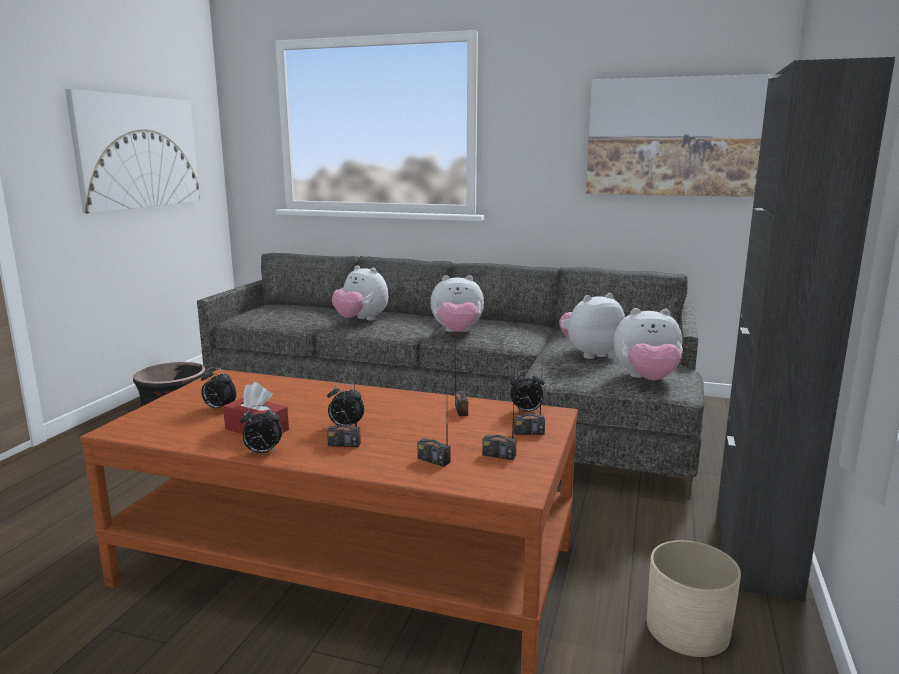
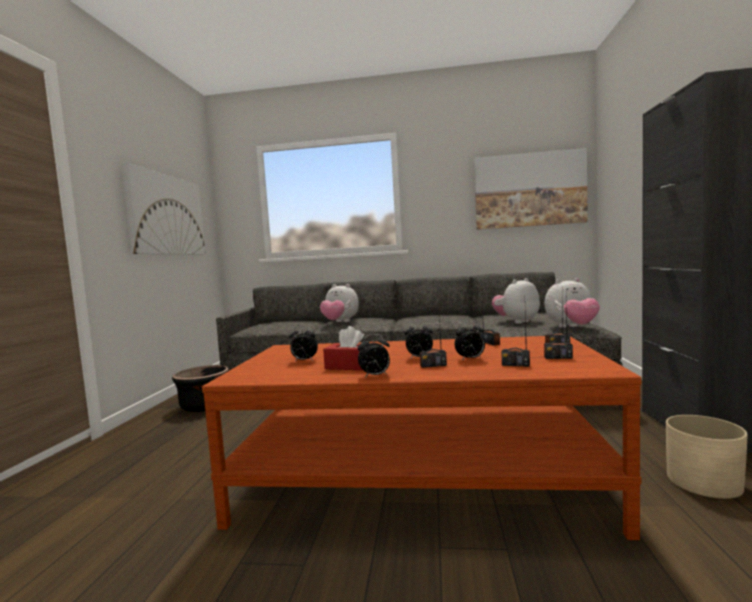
camera: 10 degrees left, 10 degrees down
plush toy [431,275,484,332] -> none
alarm clock [510,370,545,412] -> alarm clock moved to [455,321,485,361]

